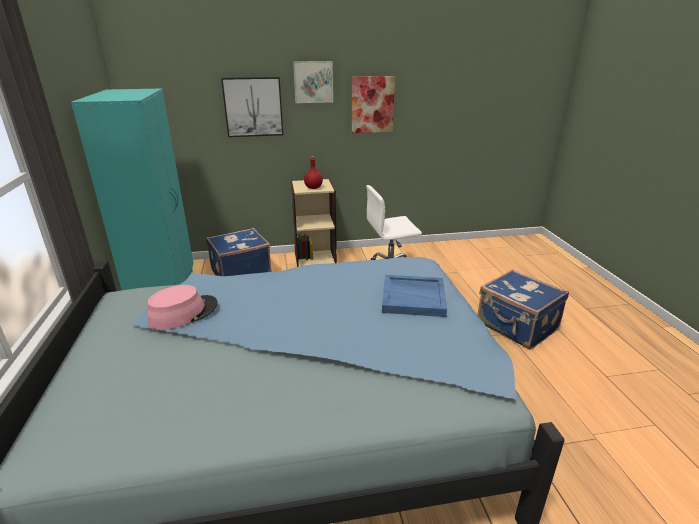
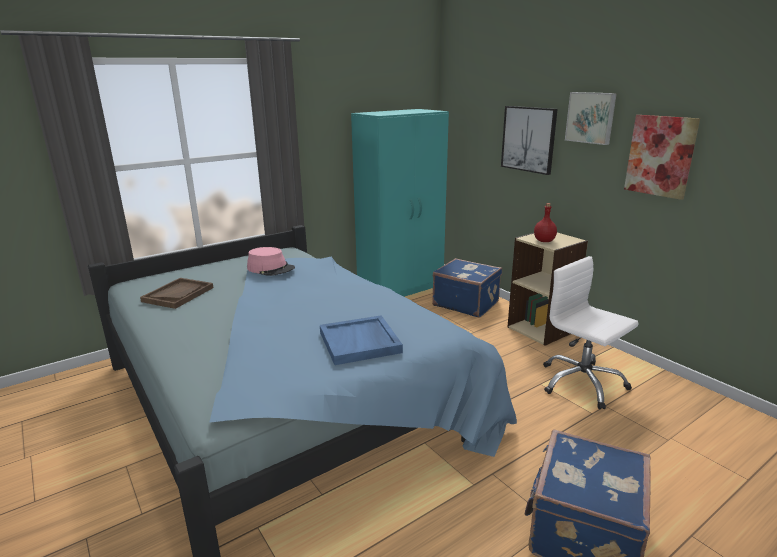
camera: 65 degrees right, 5 degrees down
none -> brown tray [140,278,213,309]

